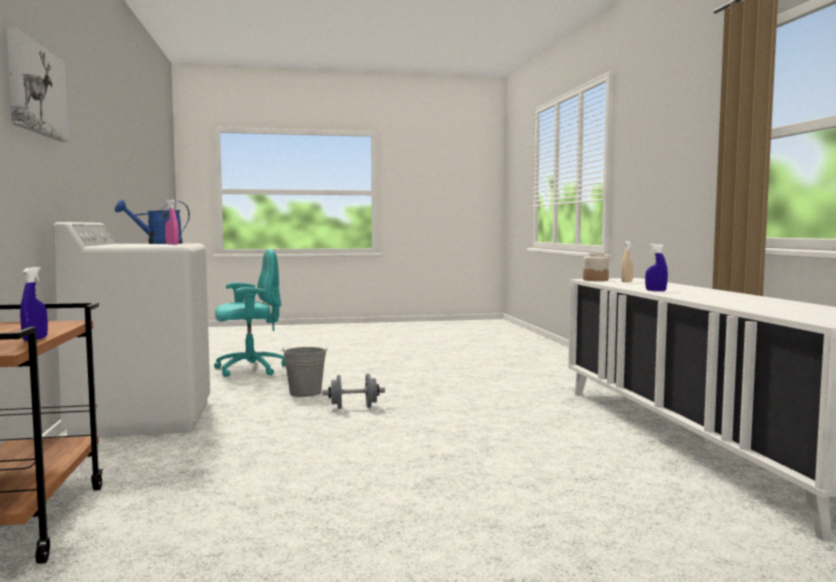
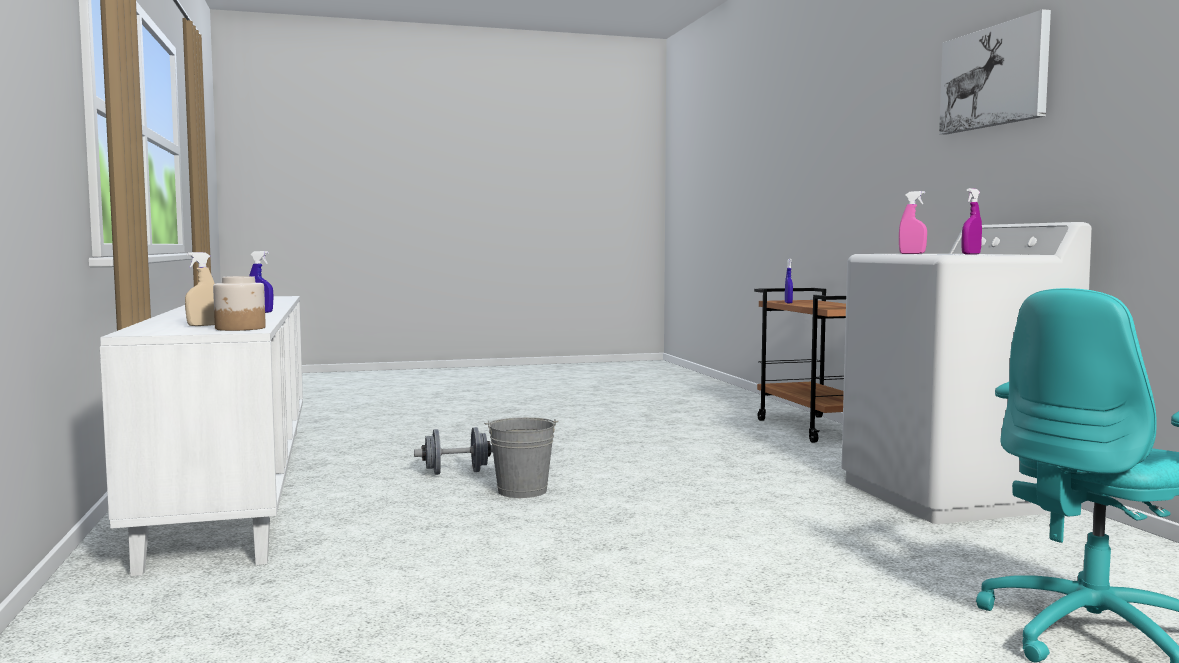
camera: 175 degrees right, 0 degrees up
blue watering can [115,199,190,244] -> purple spray bottle [962,188,982,254]
grey bucket [282,347,328,397] -> grey bucket moved to [484,417,559,498]
grey dumbbell [322,374,385,409] -> grey dumbbell moved to [414,427,493,475]

